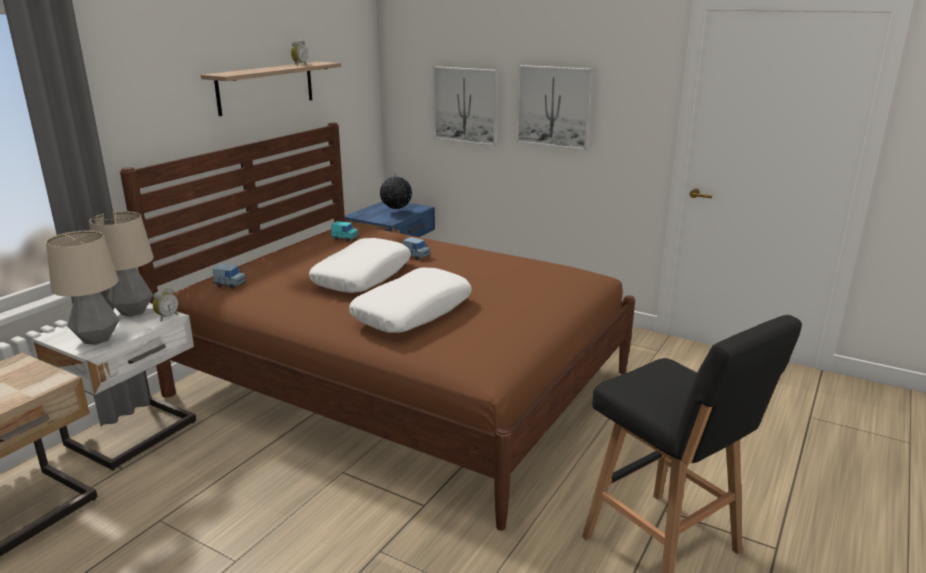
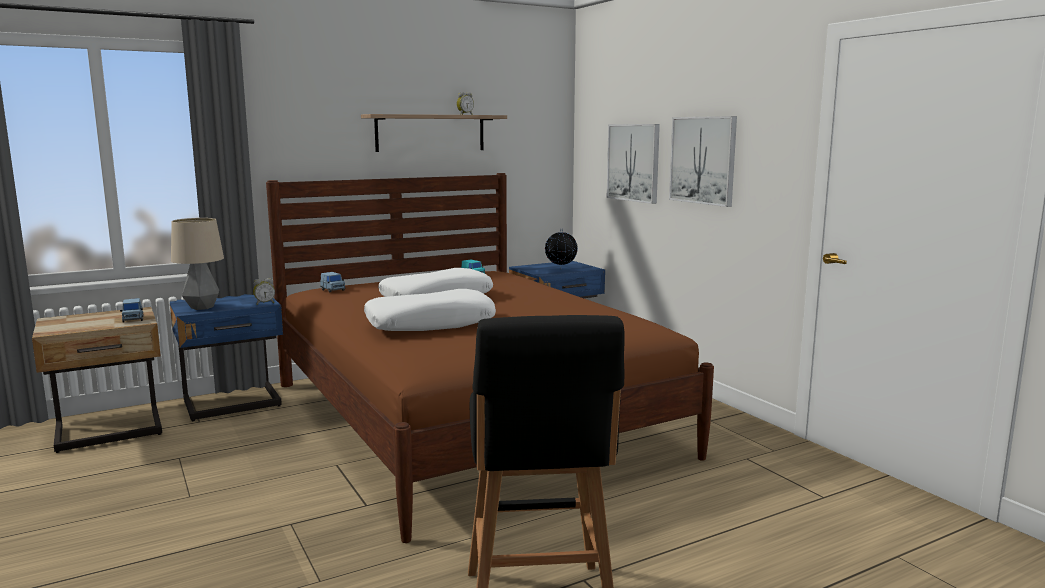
camera: 30 degrees right, 10 degrees down
white nightstand [33,303,196,470] -> blue nightstand [170,294,283,421]
table lamp [89,211,154,317] -> none
blue toy car [403,237,431,260] -> blue toy car moved to [120,298,143,322]

